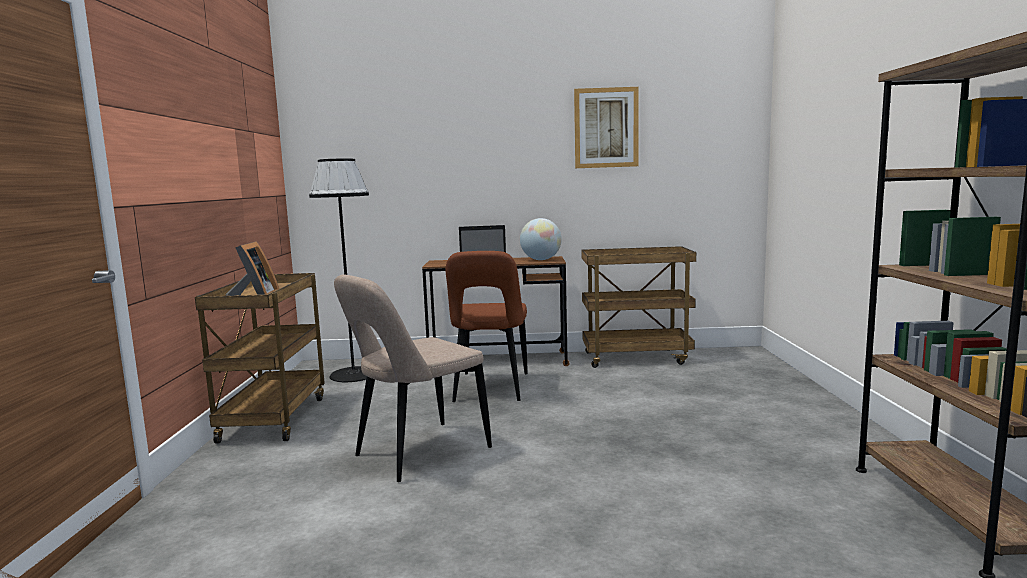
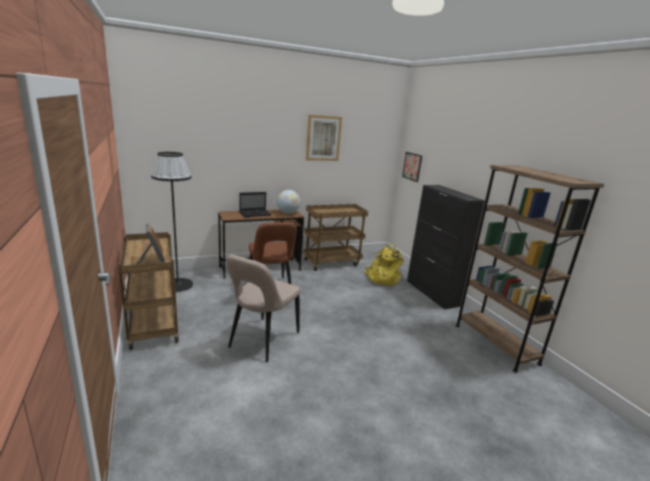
camera: 25 degrees left, 10 degrees up
none -> yellow backpack [365,244,404,286]
none -> picture [402,152,422,182]
none -> black cabinet [407,185,485,309]

